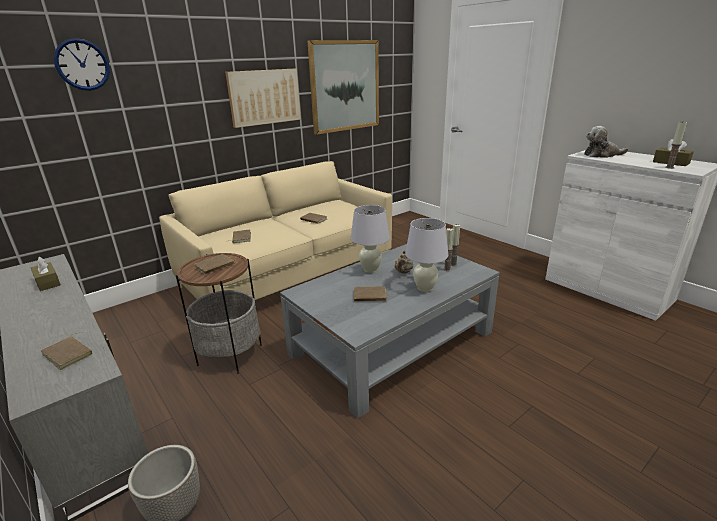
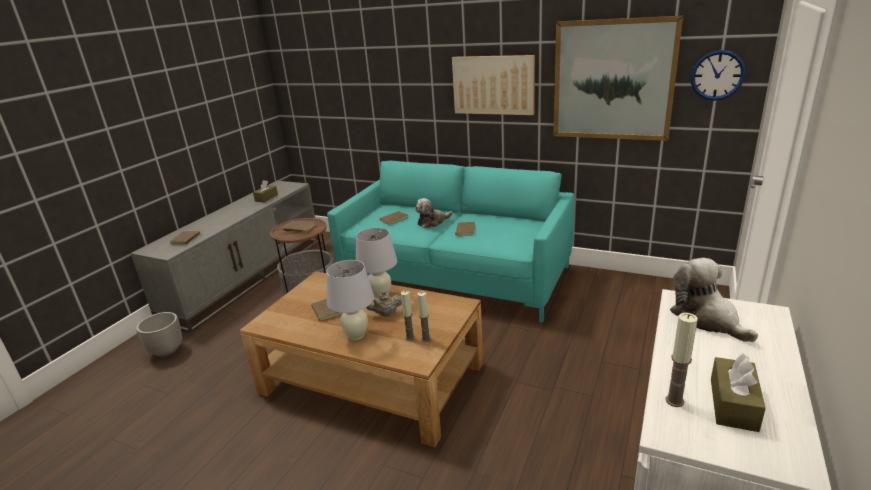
camera: 65 degrees right, 0 degrees up
wall clock [53,38,110,91] -> wall clock moved to [691,50,745,101]
beige sofa [159,161,392,300] -> turquoise sofa [327,161,575,323]
grey coffee table [280,244,500,419] -> brown coffee table [240,271,483,447]
none -> plush toy [415,198,453,228]

